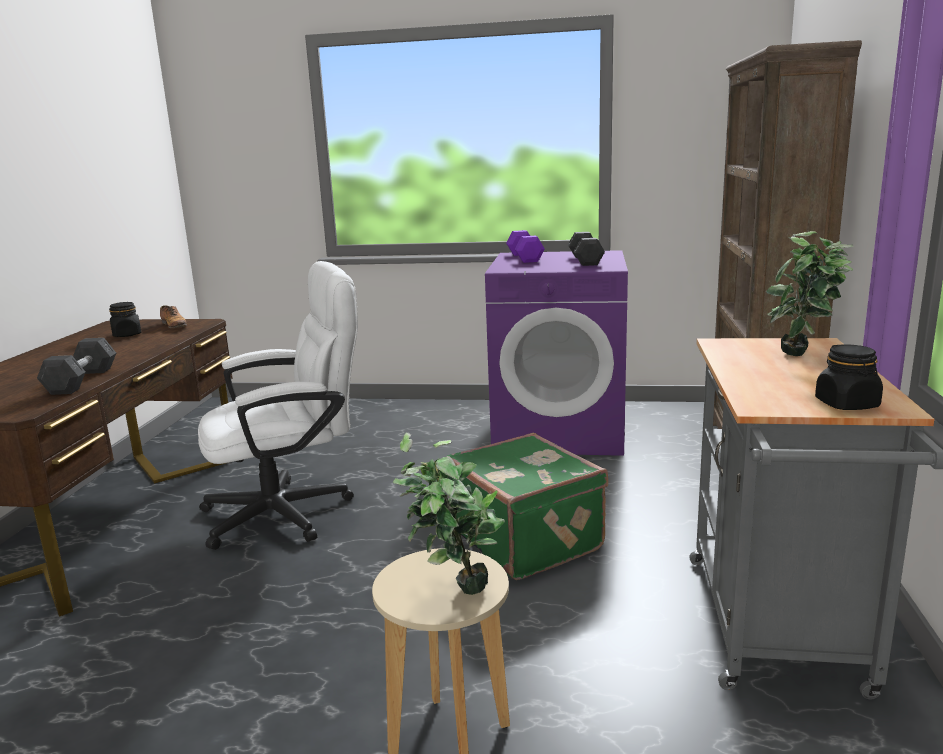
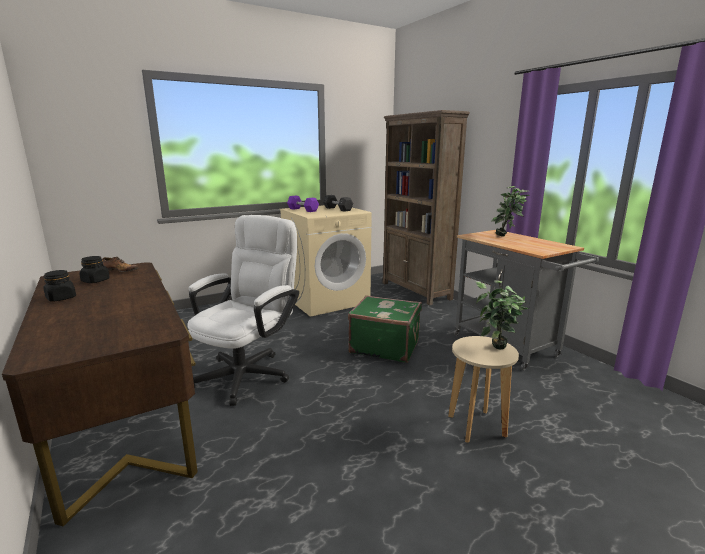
camera: 40 degrees left, 0 degrees up
grey dumbbell [37,338,116,395] -> none
purple washing machine [485,250,628,456] -> beige washing machine [280,204,372,317]
black jar [815,344,883,410] -> black jar moved to [44,270,76,302]

